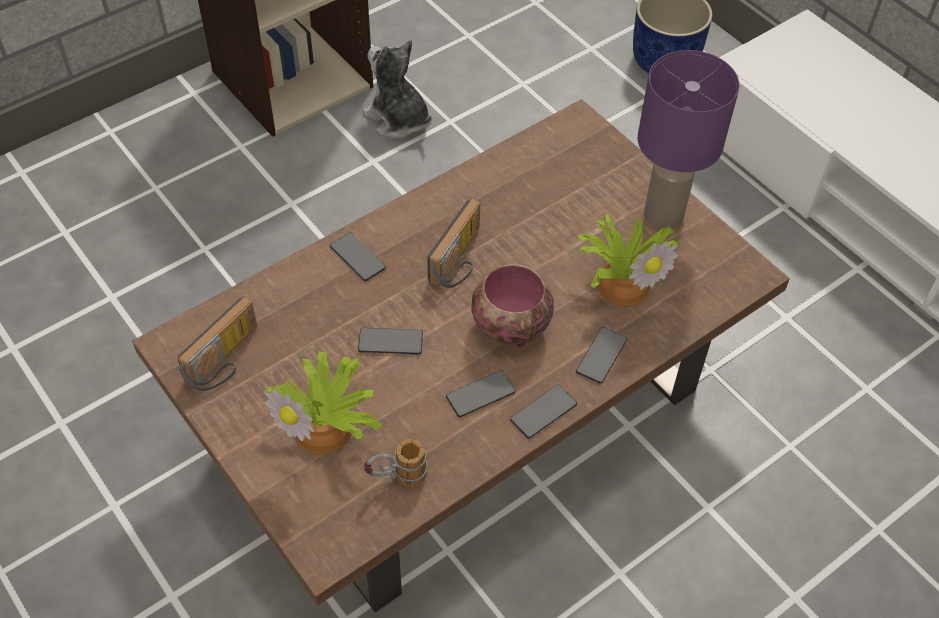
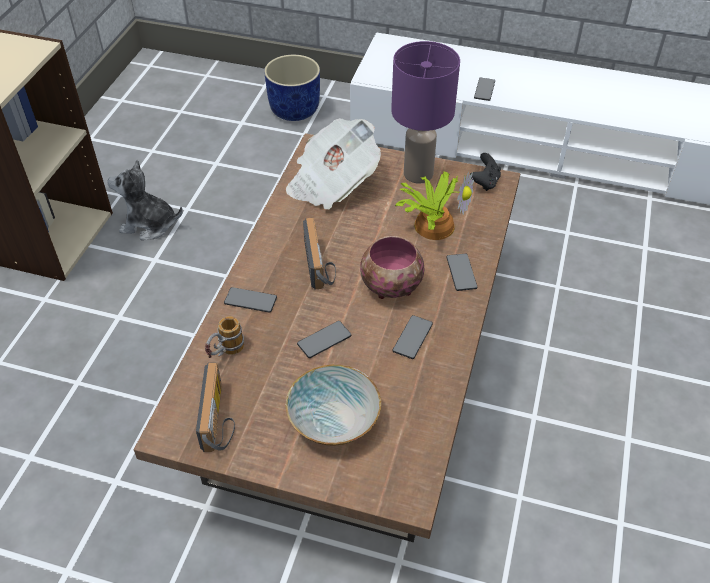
camera: 35 degrees left, 5 degrees down
potted plant [264,351,382,455] -> bowl [285,365,381,446]
mug [364,439,428,486] -> mug moved to [205,316,244,358]
phone [510,385,577,439] -> phone moved to [474,77,495,101]
none -> newspaper [286,118,381,210]
none -> black game controller [470,153,501,191]

